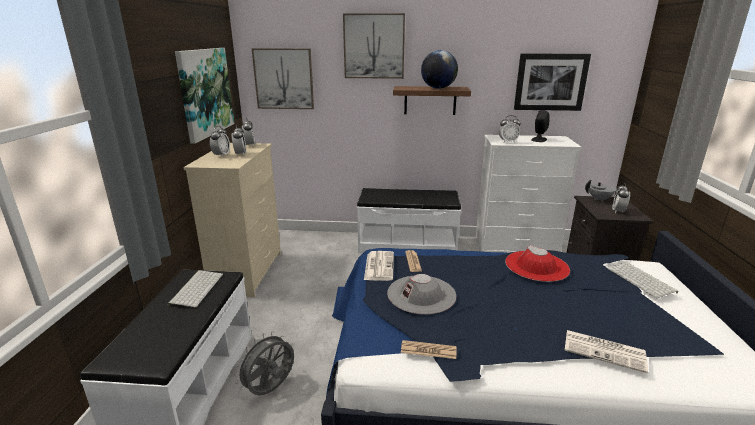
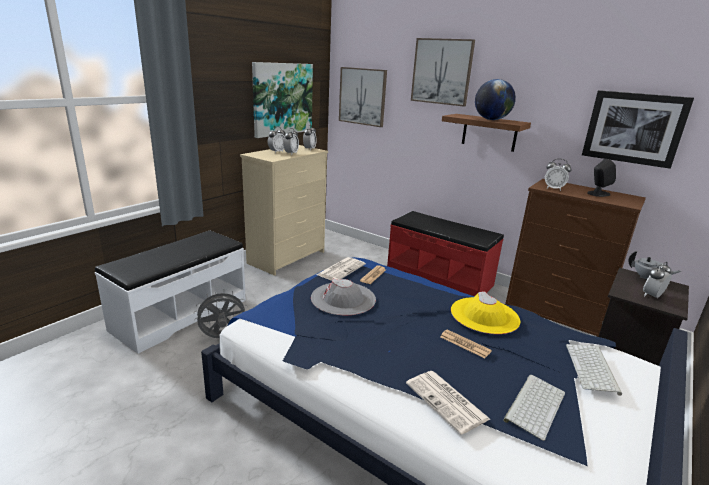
camera: 30 degrees right, 0 degrees up
keyboard [167,270,223,307] -> keyboard moved to [503,375,565,441]
white bench [357,188,461,253] -> red bench [387,211,504,296]
newspaper [401,340,457,359] -> newspaper moved to [440,329,492,358]
white dresser [475,135,582,253] -> brown dresser [505,179,646,337]
red hat [505,245,570,282] -> yellow hat [451,291,520,334]

